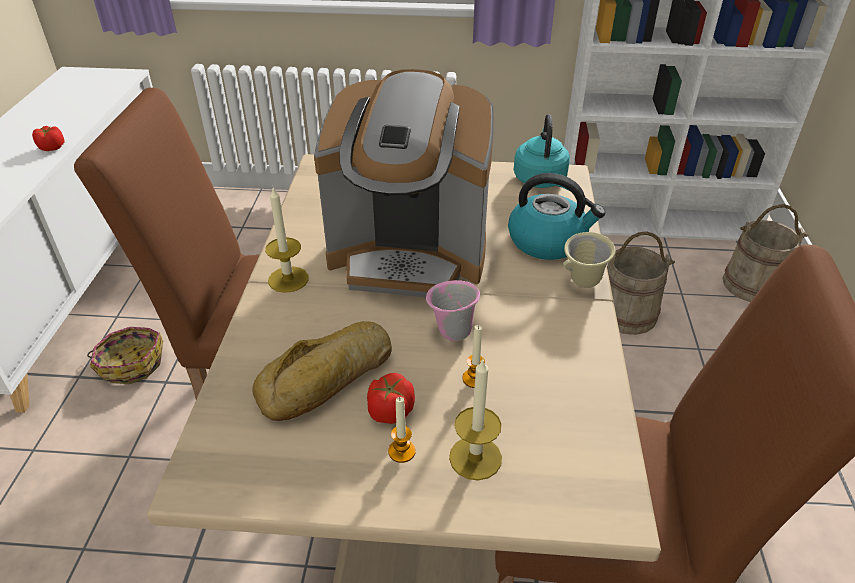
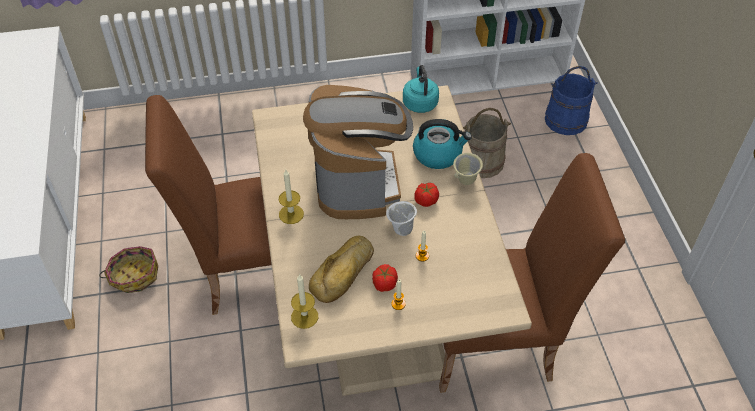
camera: 15 degrees left, 10 degrees up
tomato [32,126,64,151] -> tomato moved to [414,183,439,207]
coffee machine [314,69,494,297] -> coffee machine turned 90 degrees counterclockwise [303,85,413,219]
pink mug [426,280,480,341] -> white mug [386,201,417,236]
candle [449,358,502,480] -> candle moved to [291,274,318,329]
beige bucket [722,204,809,302] -> blue bucket [545,66,598,135]

